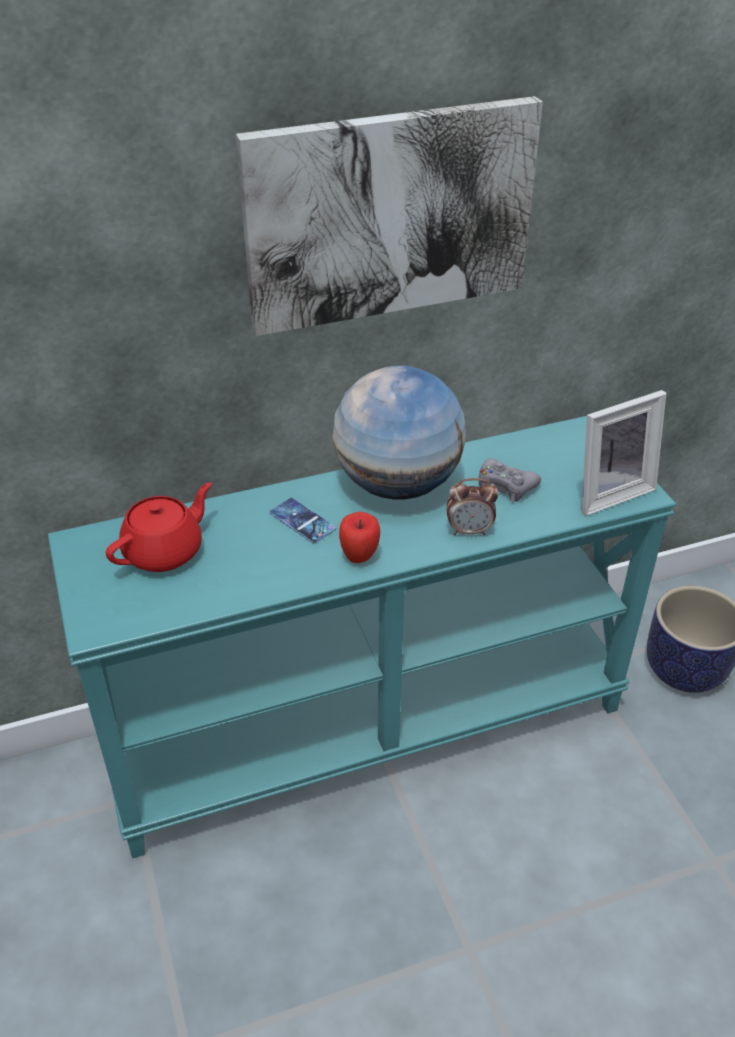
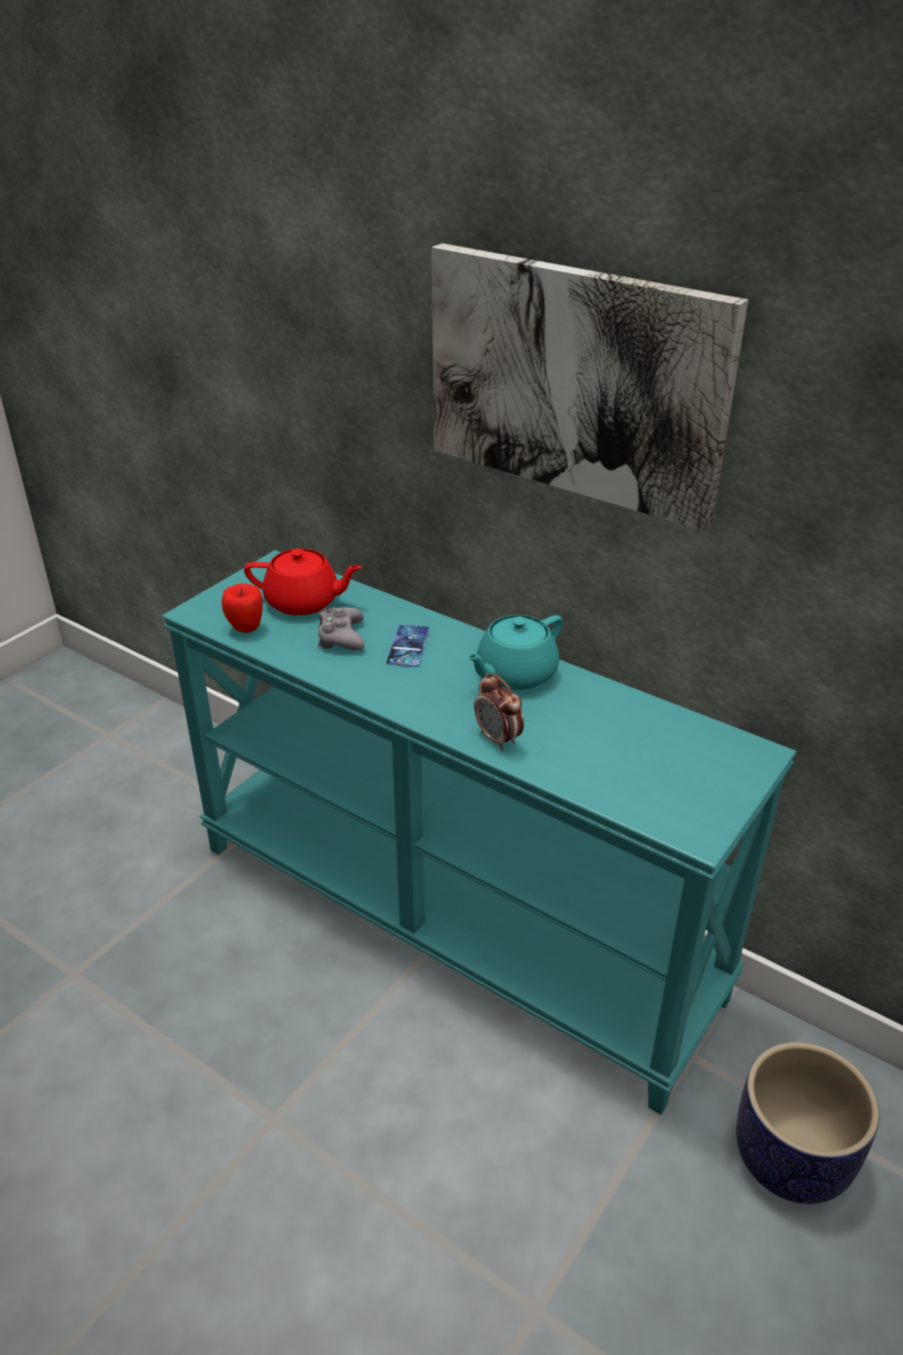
camera: 55 degrees right, 5 degrees down
globe [333,365,466,499] -> turquoise teapot [466,615,563,690]
apple [339,512,380,563] -> apple moved to [222,583,262,633]
grey game controller [479,458,541,502] -> grey game controller moved to [318,607,365,651]
picture frame [581,390,666,516] -> none

